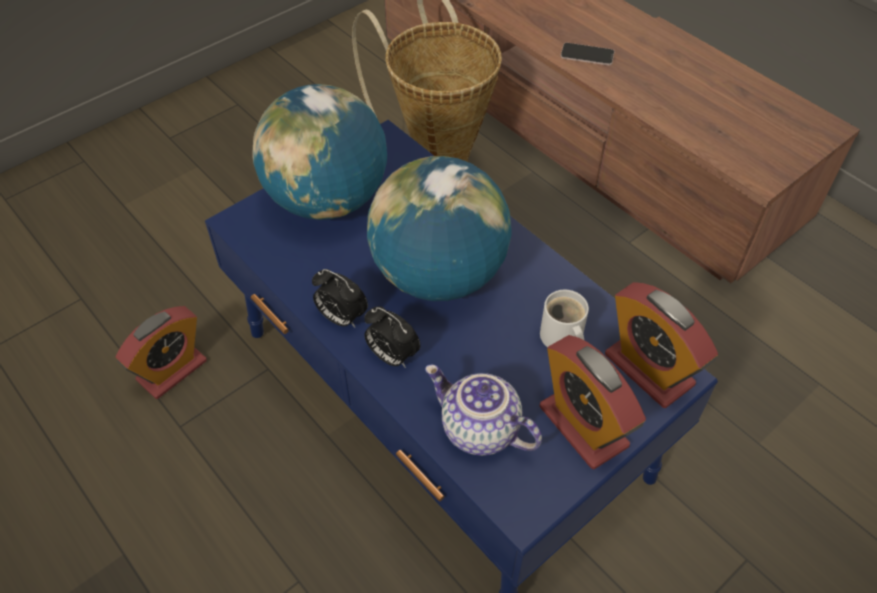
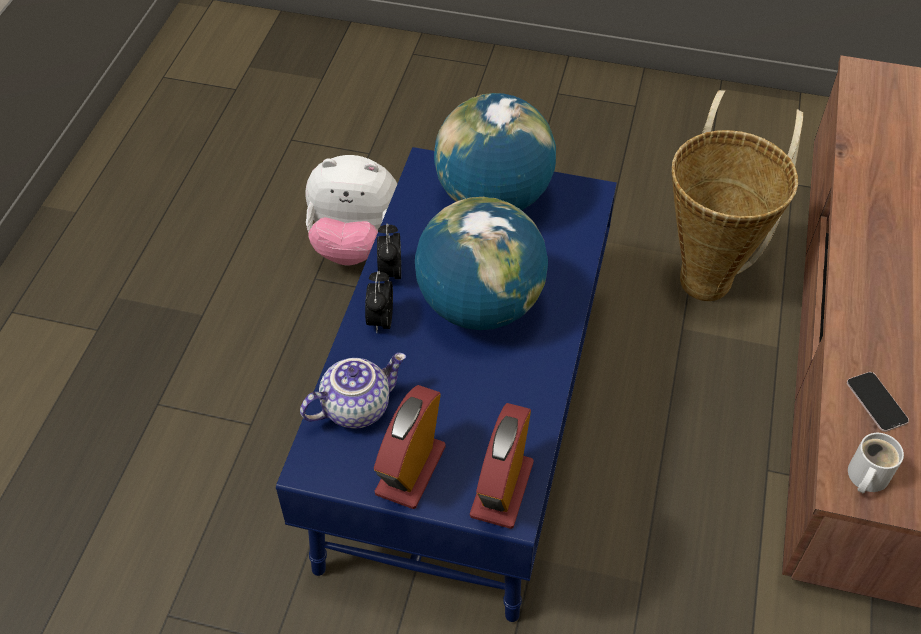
camera: 55 degrees right, 0 degrees up
alarm clock [116,306,207,399] -> plush toy [305,155,397,265]
teapot [425,365,542,456] -> teapot turned 60 degrees clockwise [300,353,406,429]
white mug [540,290,589,348] -> white mug moved to [848,433,904,493]
phone [561,43,615,65] -> phone moved to [847,372,909,432]

